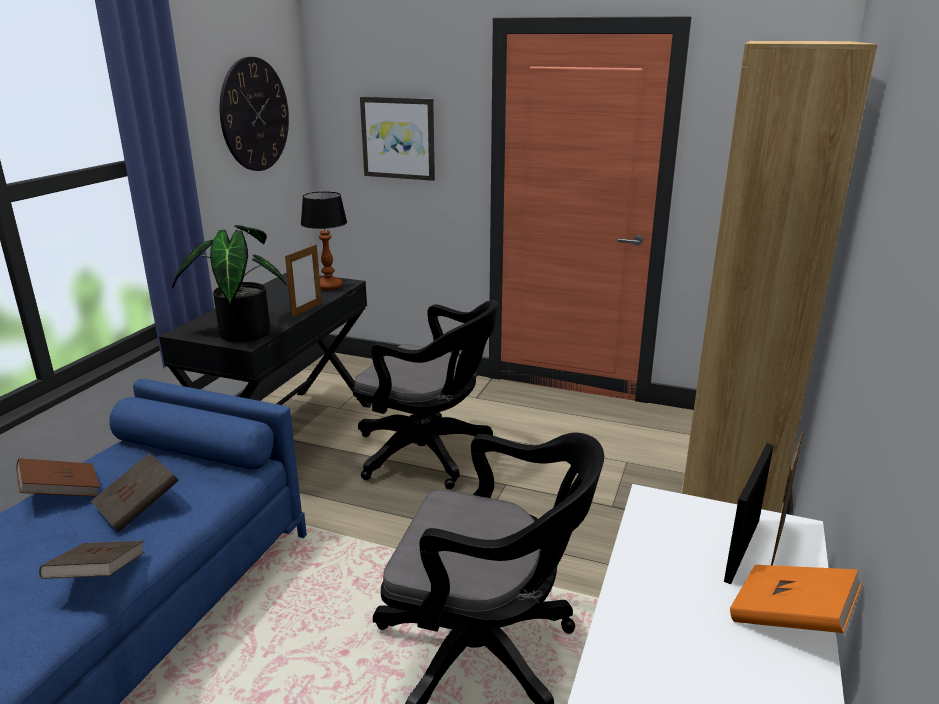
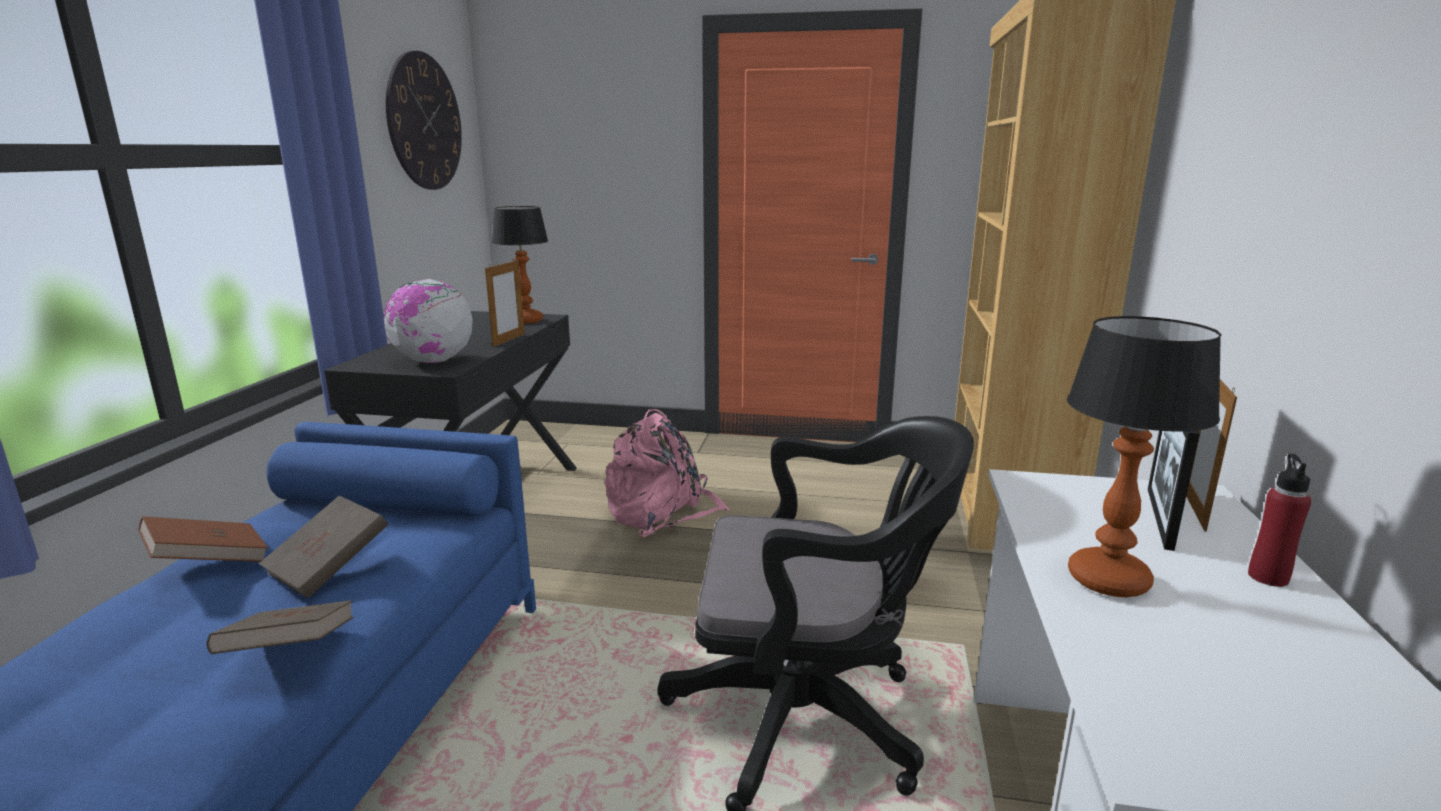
camera: 10 degrees left, 5 degrees down
potted plant [172,225,287,342] -> globe [383,279,473,363]
black office chair [353,300,498,489] -> pink backpack [605,409,730,537]
picture [360,97,435,181] -> none
orange book [730,565,862,633] -> red bottle [1248,454,1311,587]
none -> table lamp [1067,316,1222,597]

